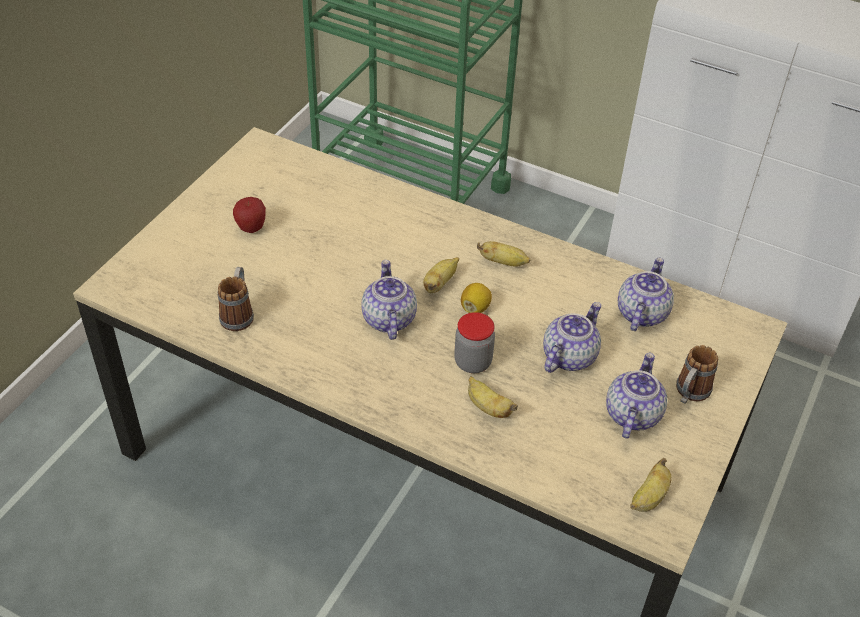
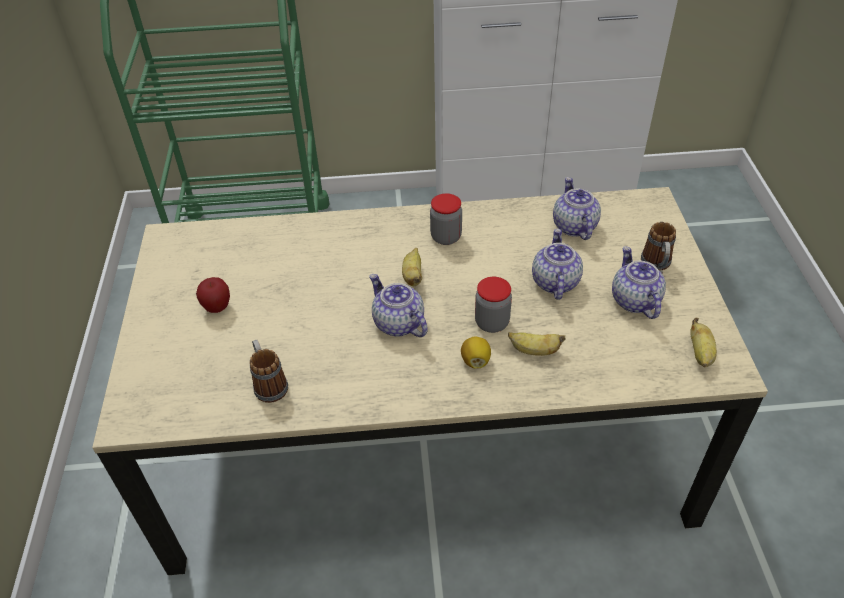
camera: 30 degrees left, 0 degrees up
lemon [461,283,492,313] -> lemon moved to [461,337,491,369]
banana [477,241,530,267] -> jar [430,193,462,245]

